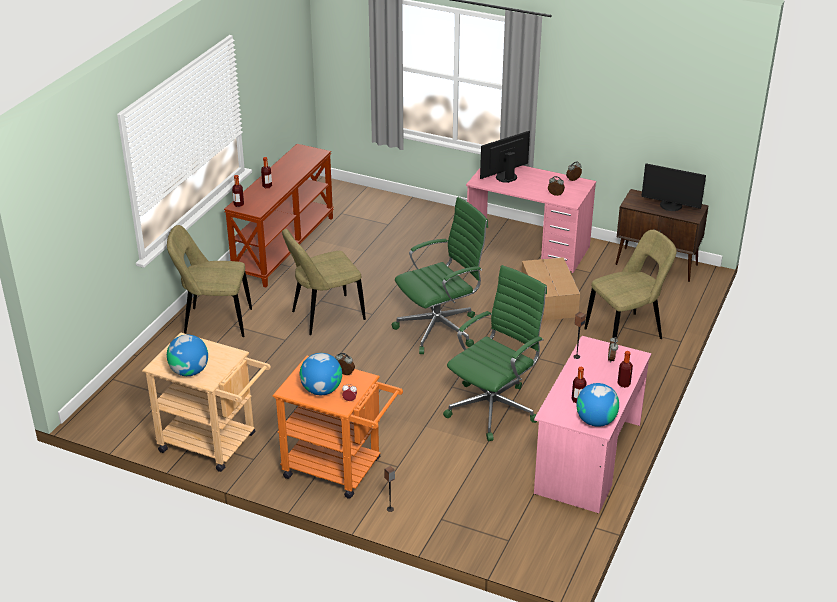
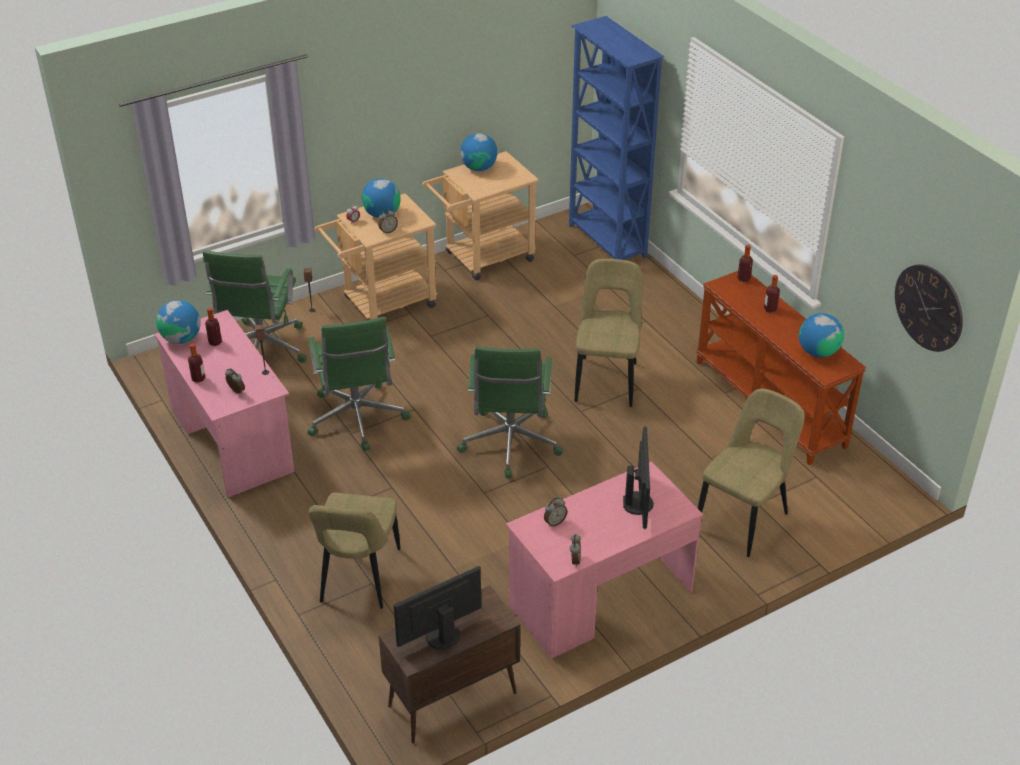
camera: 125 degrees right, 5 degrees up
beige chair [167,225,252,337] -> beige chair moved to [698,388,805,557]
orange cart [273,356,403,499] -> beige cart [314,193,437,320]
cardboard box [522,257,580,321] -> none
none -> green office chair [203,250,307,363]
none -> blue bookcase [569,16,664,260]
none -> globe [799,313,844,358]
none -> wall clock [895,264,963,352]

